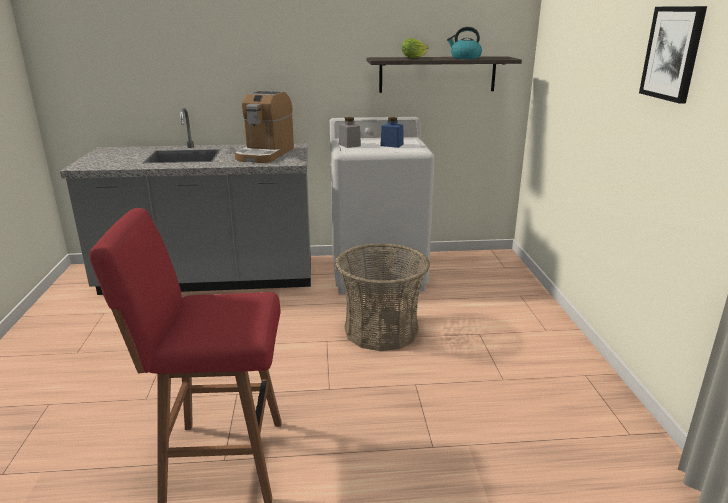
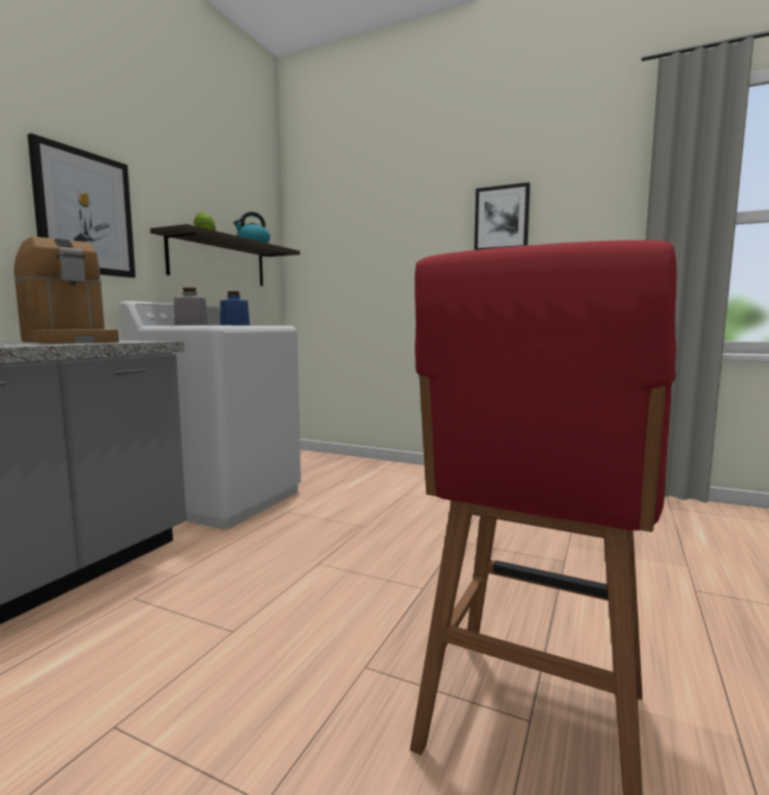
camera: 60 degrees left, 15 degrees down
basket [335,243,430,351] -> none
none -> picture [27,133,136,278]

